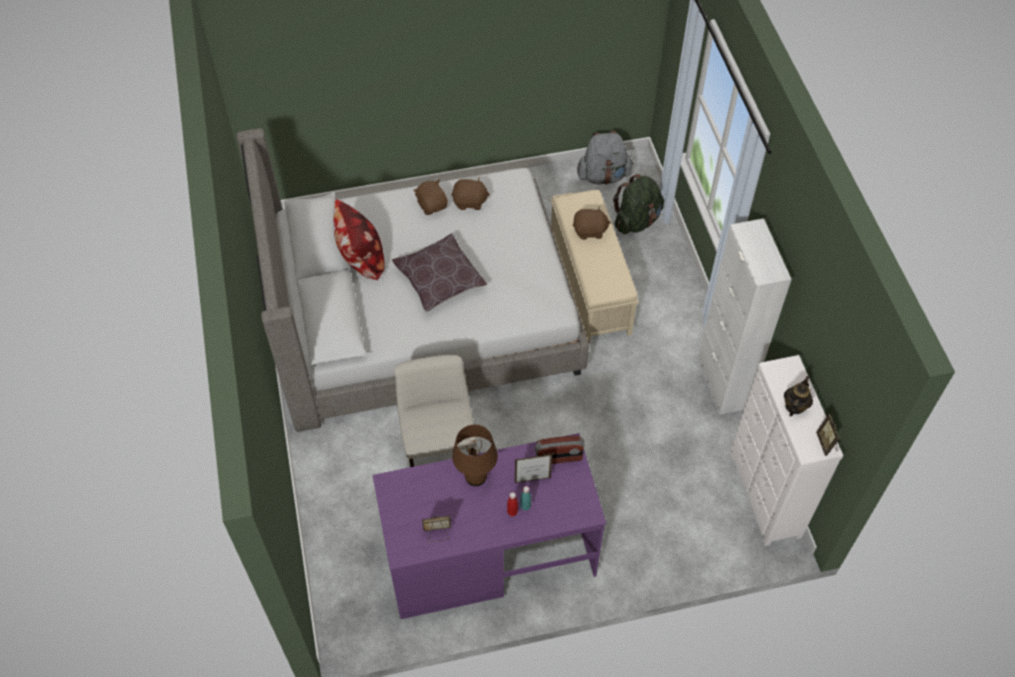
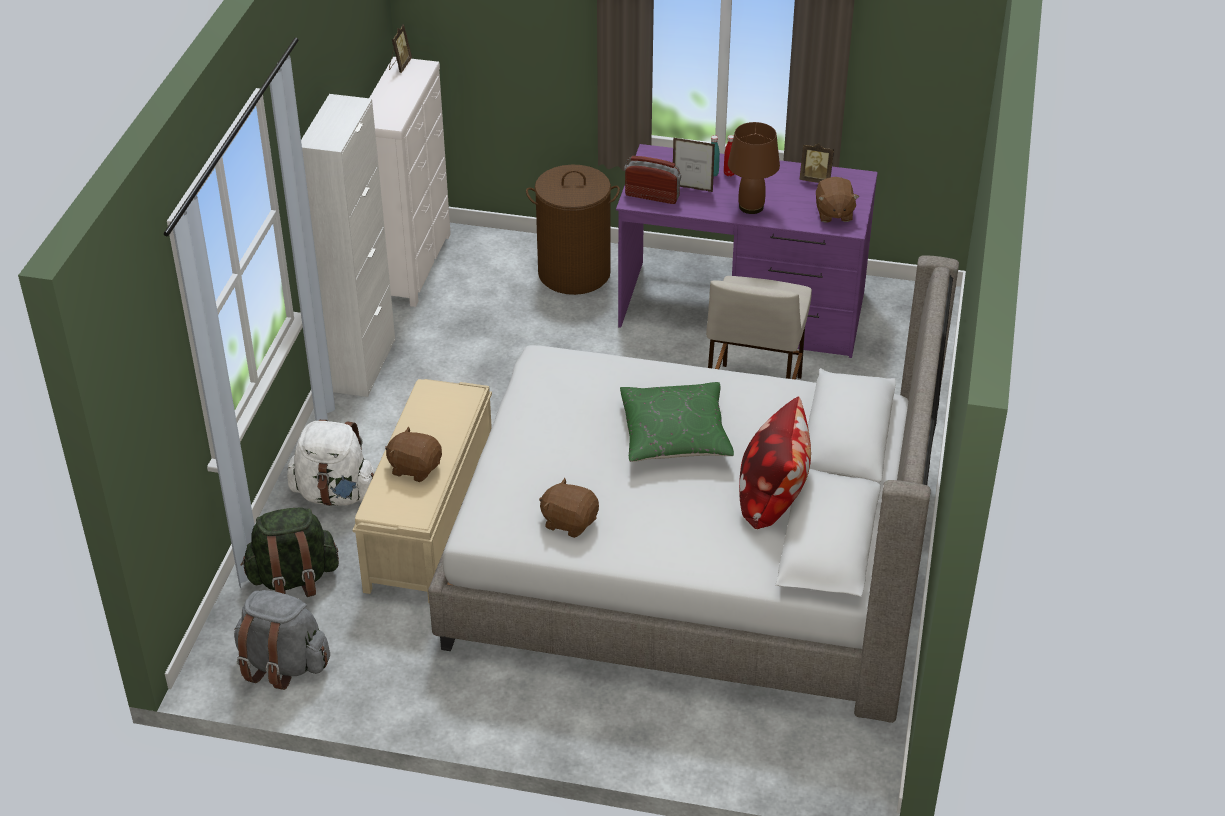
camera: 155 degrees left, 15 degrees down
brown pillow [392,234,487,312] -> green pillow [620,382,734,462]
brown plush toy [413,180,448,215] -> brown plush toy moved to [816,177,859,222]
teapot [784,376,813,417] -> none
none -> white backpack [287,420,375,506]
none -> brown laundry basket [526,165,620,295]

